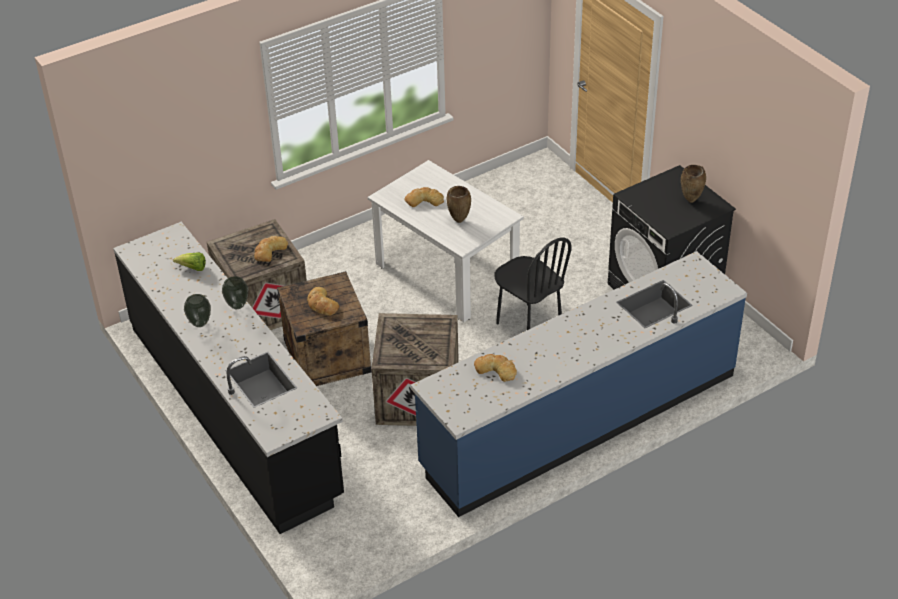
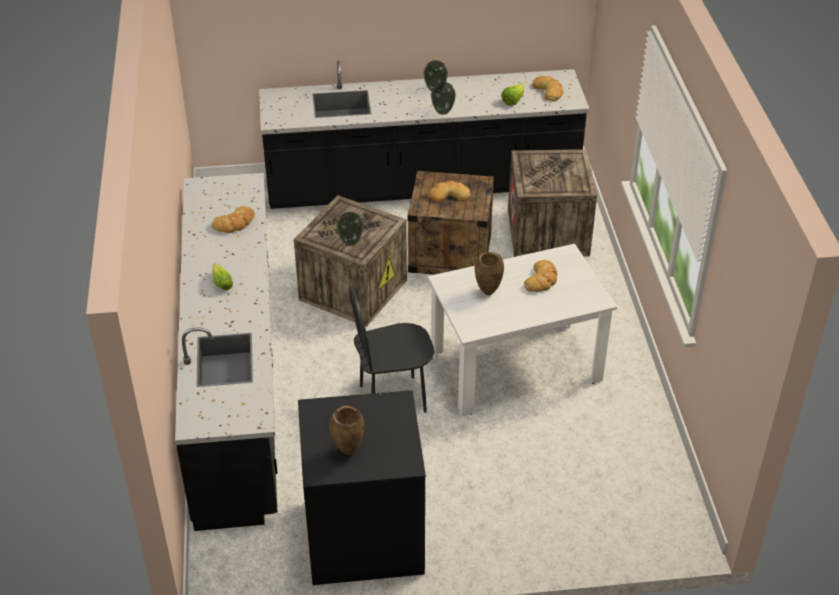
camera: 115 degrees right, 0 degrees up
bread [254,236,288,262] -> bread moved to [533,76,564,101]
blue counter [411,251,747,517] -> black counter [175,173,278,531]
none -> lettuce [212,264,233,290]
none -> vase [336,212,364,246]

